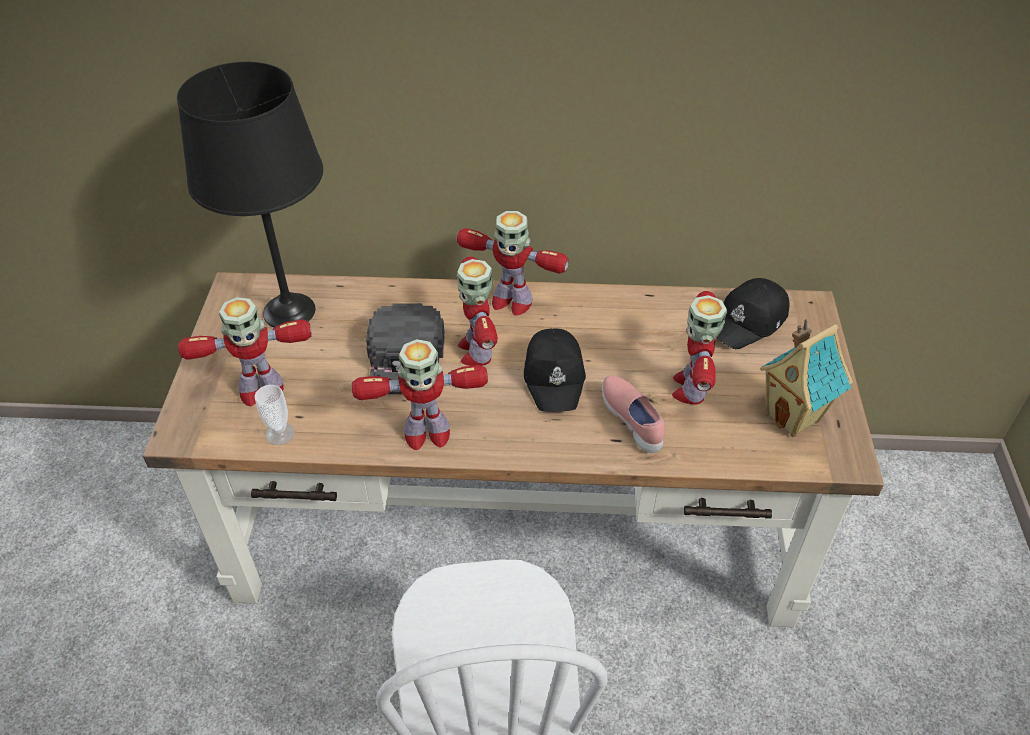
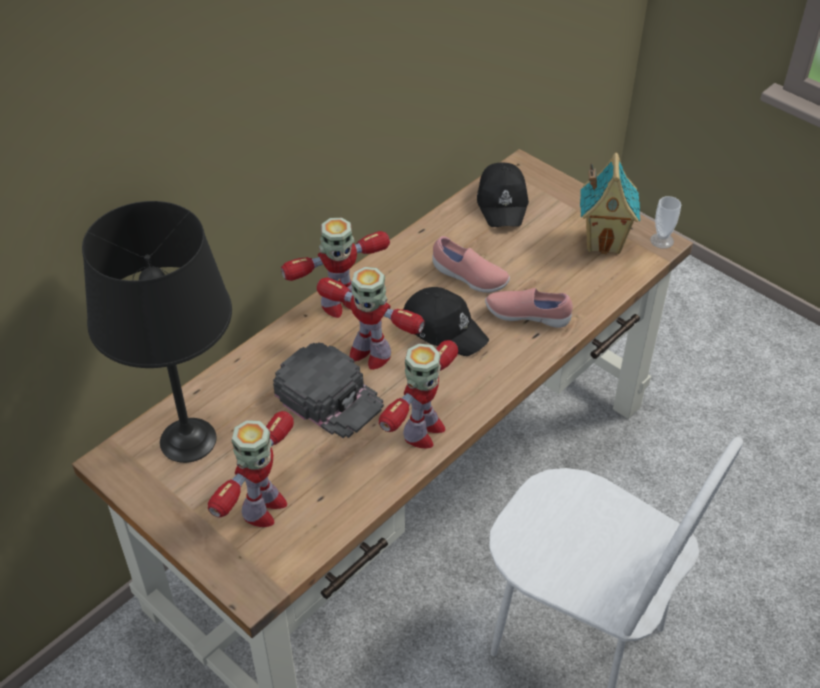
camera: 50 degrees left, 0 degrees up
cup [254,385,295,445] -> cup moved to [650,196,681,249]
toy robot [672,291,727,405] -> none
none -> pink shoe [432,236,510,293]

